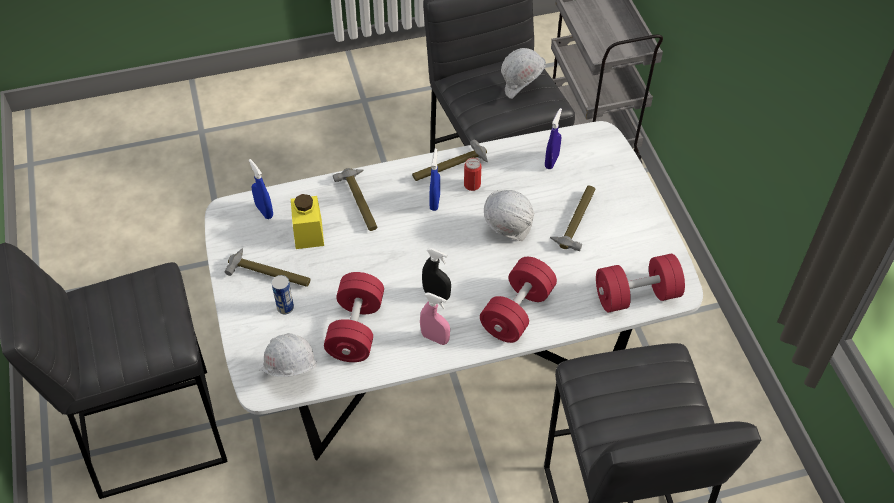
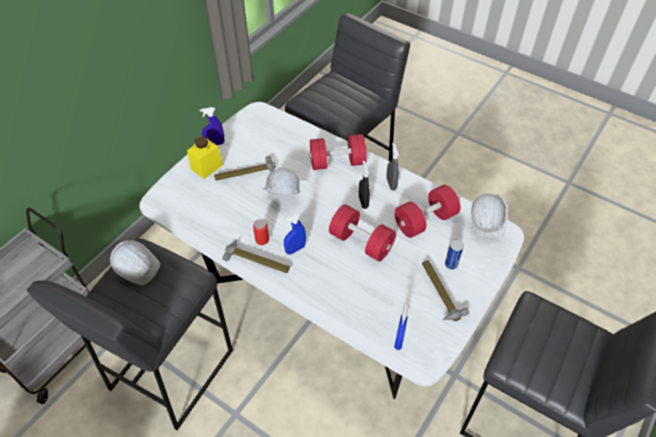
camera: 130 degrees left, 0 degrees up
yellow jar [291,194,324,249] -> yellow jar moved to [187,136,223,179]
hammer [333,168,377,231] -> none
pink spray bottle [420,292,450,345] -> grey spray bottle [386,143,399,191]
blue spray bottle [545,108,562,169] -> blue spray bottle moved to [200,107,224,145]
red dumbbell [596,254,685,312] -> red dumbbell moved to [329,204,396,262]

